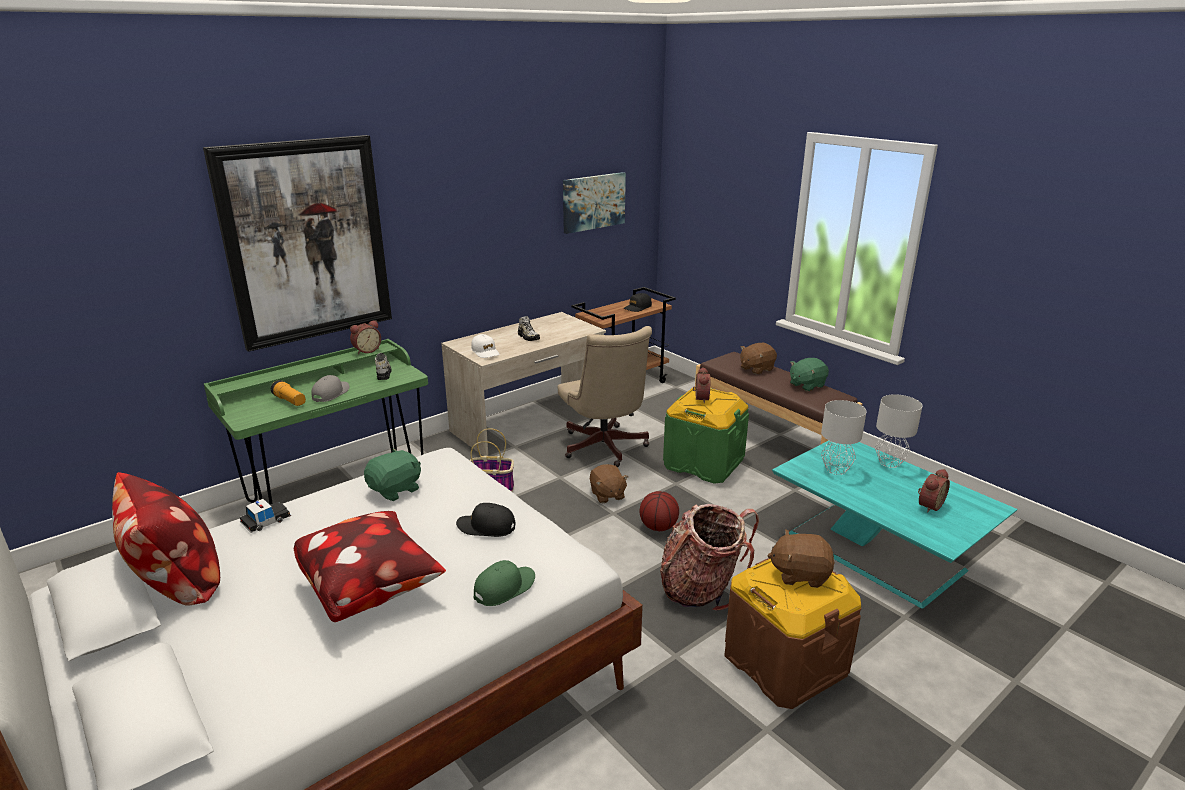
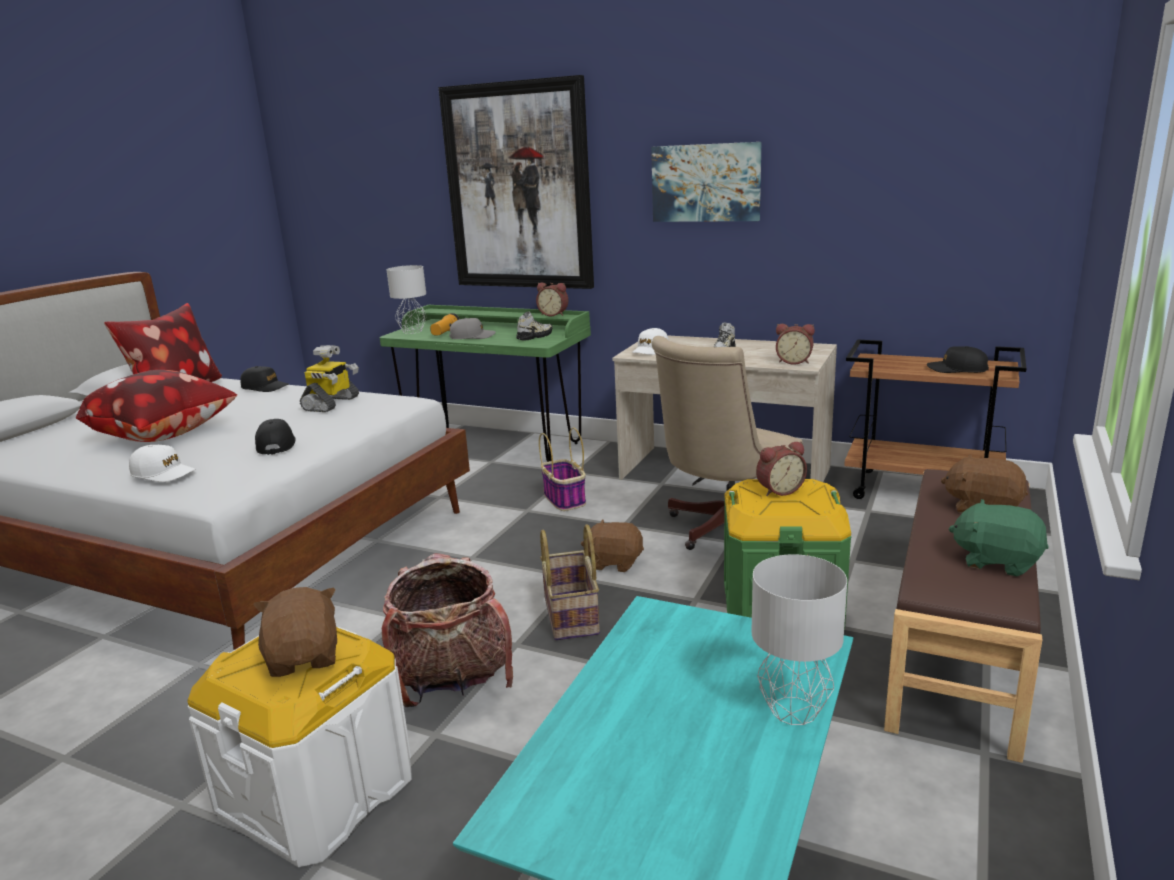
camera: 65 degrees right, 5 degrees down
toy car [240,499,291,533] -> black cap [240,366,289,392]
green plush toy [364,448,421,501] -> toy robot [300,345,359,412]
green cap [473,560,535,606] -> white cap [129,445,195,482]
picture [563,172,626,234] -> picture moved to [651,142,761,222]
brown plush toy [590,464,628,503] -> brown plush toy turned 60 degrees clockwise [581,519,644,572]
basketball [640,491,679,531] -> basket [540,524,600,640]
brown storage box [724,558,861,709] -> white storage box [187,627,412,867]
grey table lamp [821,400,867,475] -> grey table lamp moved to [386,265,427,334]
alarm clock [918,469,950,513] -> alarm clock moved to [776,324,815,365]

